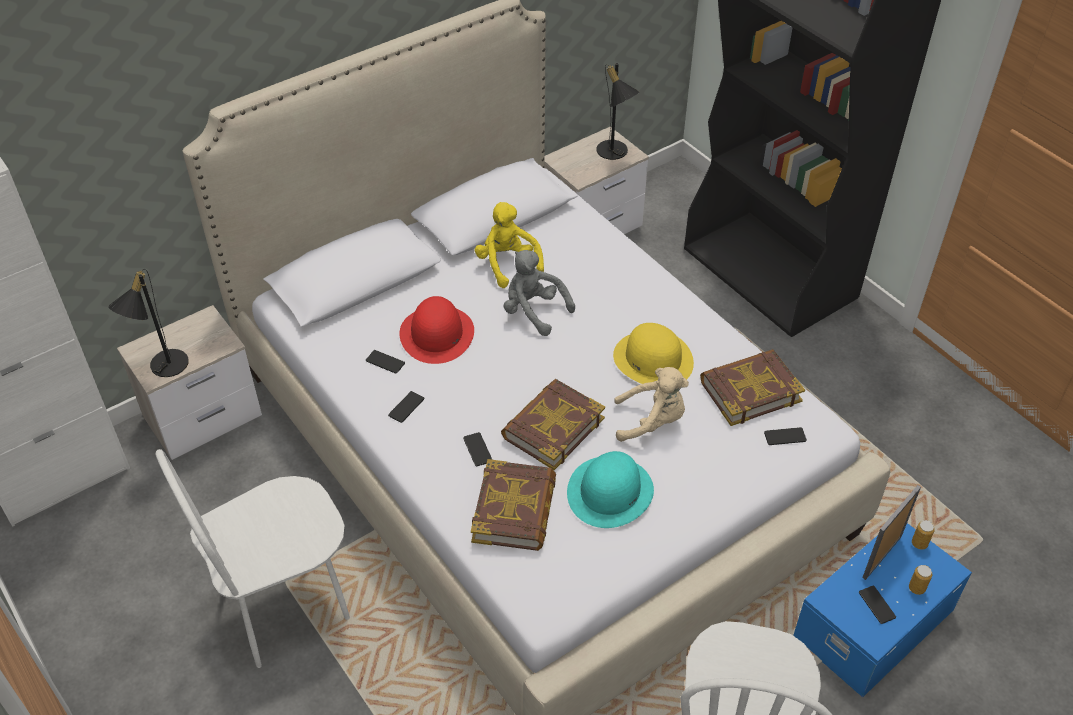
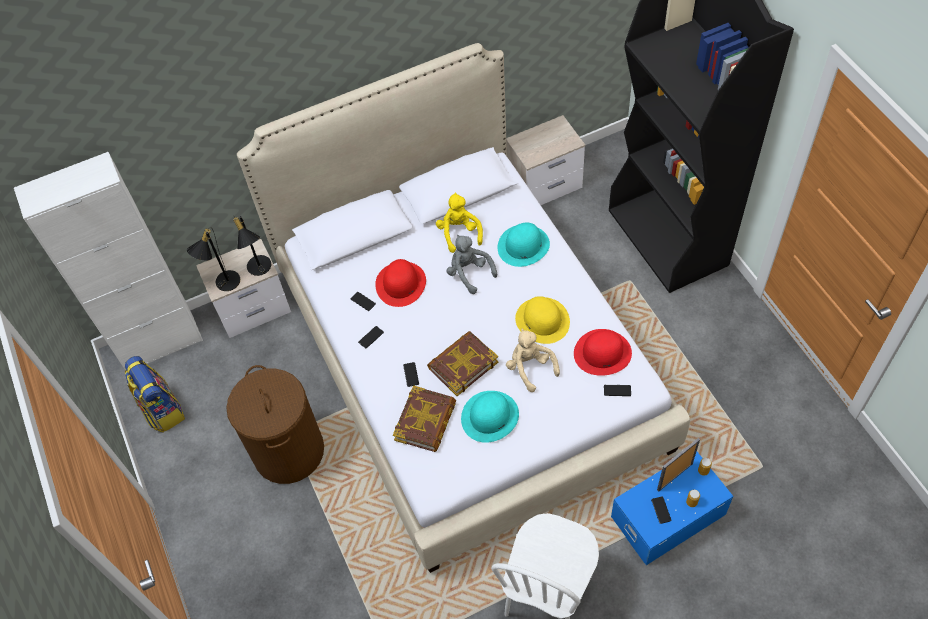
camera: 15 degrees right, 10 degrees up
white chair [155,449,350,668] -> brown laundry basket [226,365,324,484]
black table lamp [596,63,640,160] -> black table lamp moved to [233,216,271,276]
beige plush toy [614,367,689,442] -> beige plush toy turned 135 degrees counterclockwise [506,329,560,392]
book [700,349,805,426] -> red hat [574,329,632,376]
none -> backpack [125,356,185,432]
none -> turquoise hat [498,222,550,267]

